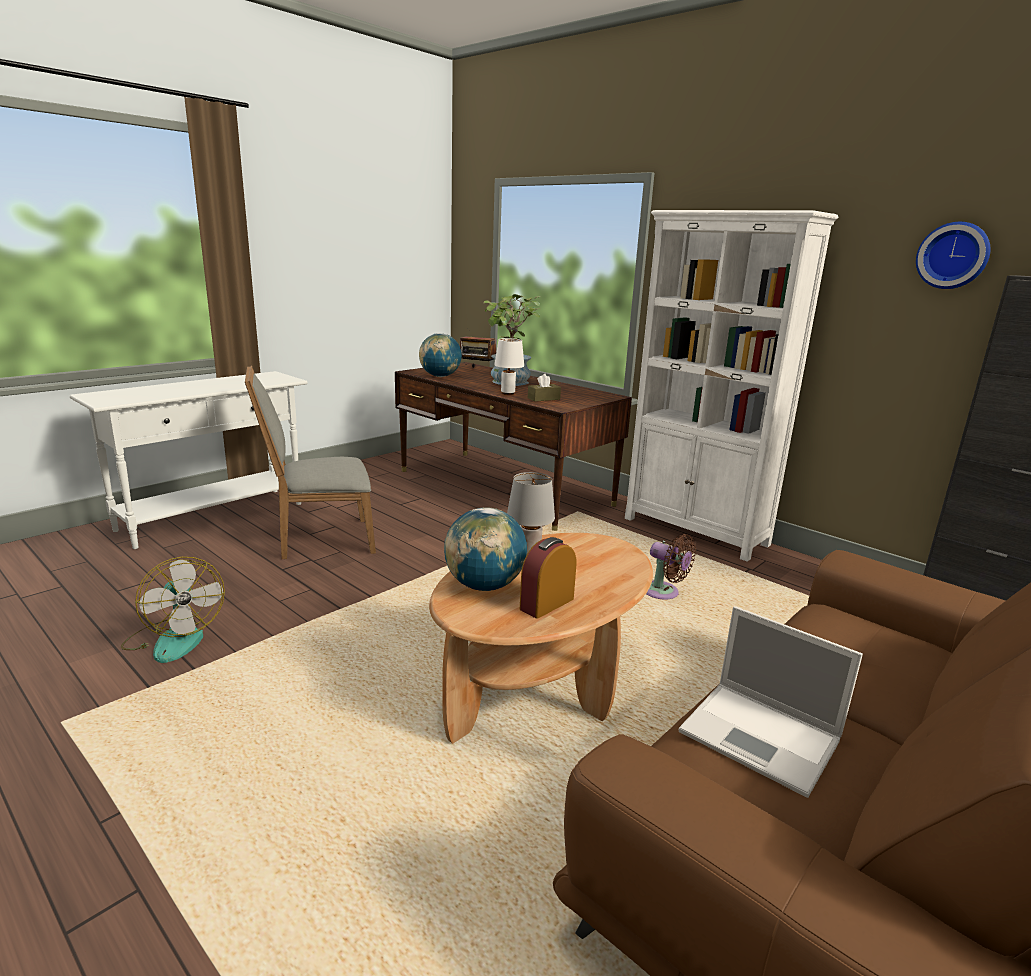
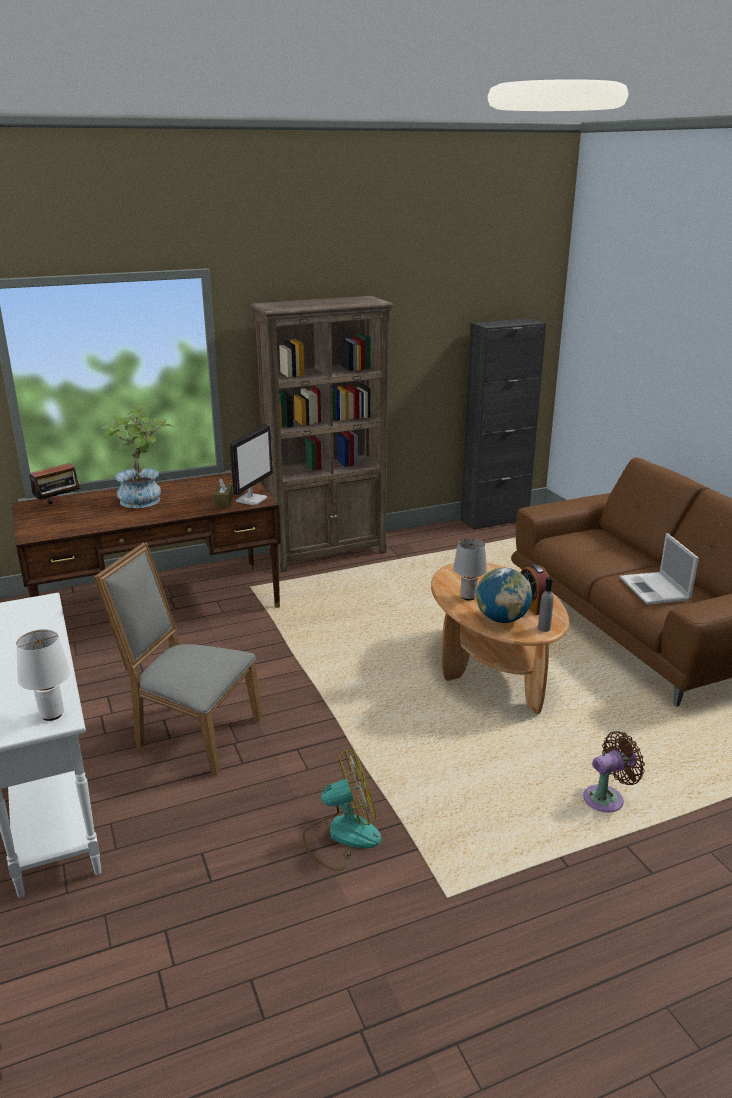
camera: 65 degrees left, 5 degrees up
grey chair [245,366,376,559] -> grey chair turned 105 degrees clockwise [94,542,262,776]
globe [419,333,462,377] -> none
white table lamp [494,338,524,395] -> white table lamp moved to [16,629,70,721]
white bookcase [625,210,838,562] -> brown bookcase [250,296,394,572]
brown fan [646,534,696,600] -> brown fan moved to [583,731,645,813]
laptop [679,606,863,798] -> laptop turned 105 degrees clockwise [620,533,699,605]
wall clock [916,222,991,289] -> none
none -> monitor [230,424,273,505]
none -> grey bottle [538,577,554,632]

